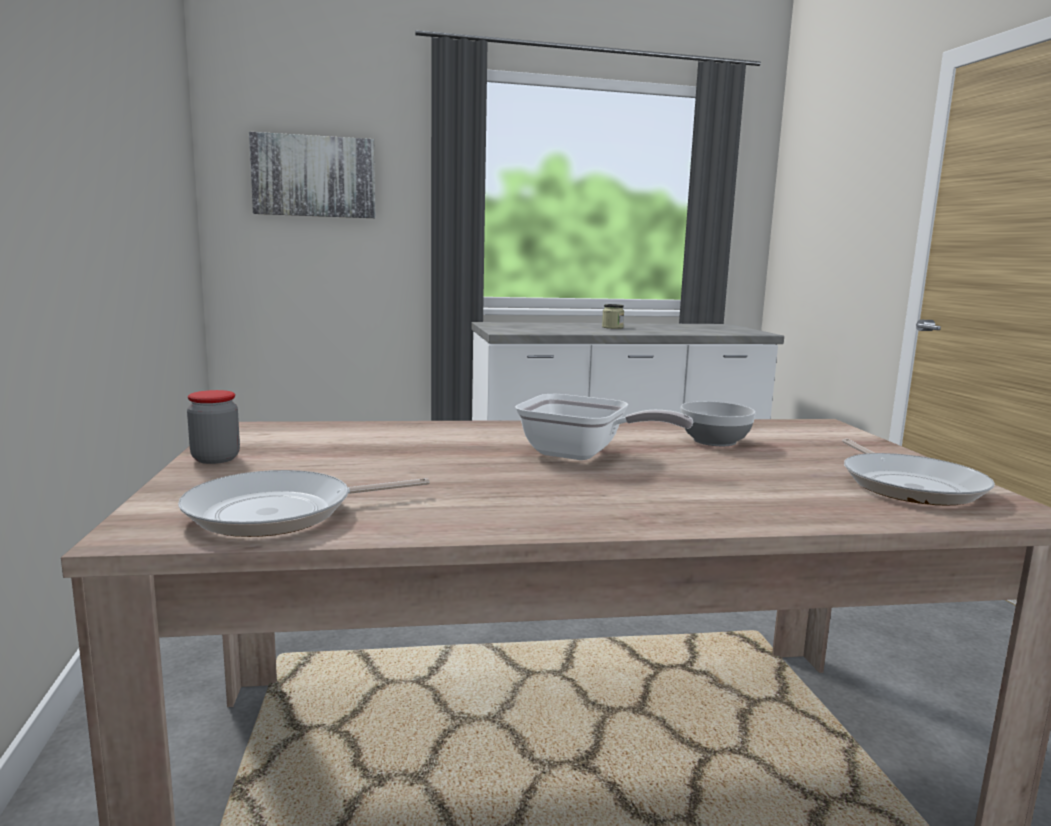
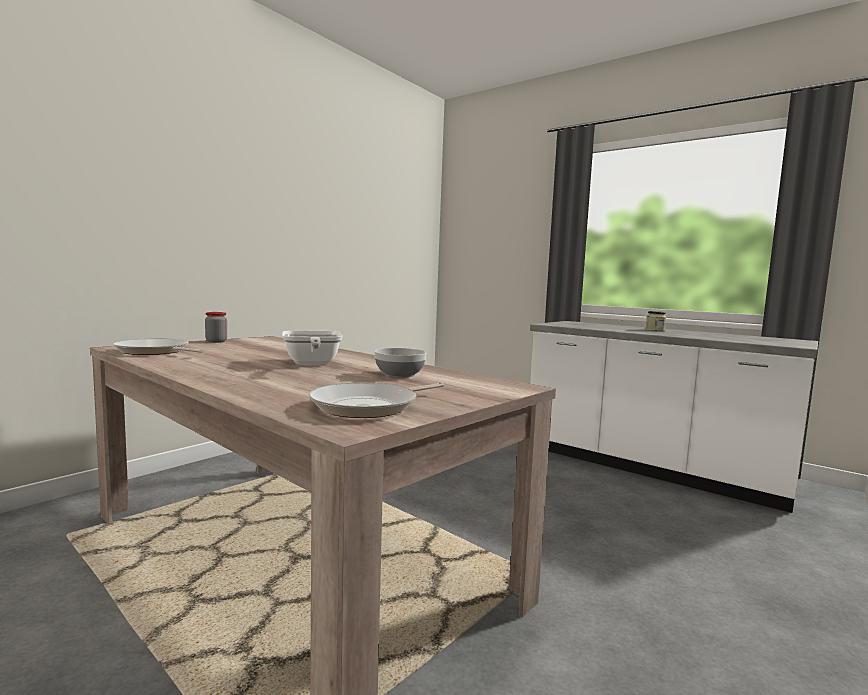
camera: 50 degrees right, 5 degrees down
picture [249,132,375,218] -> none

